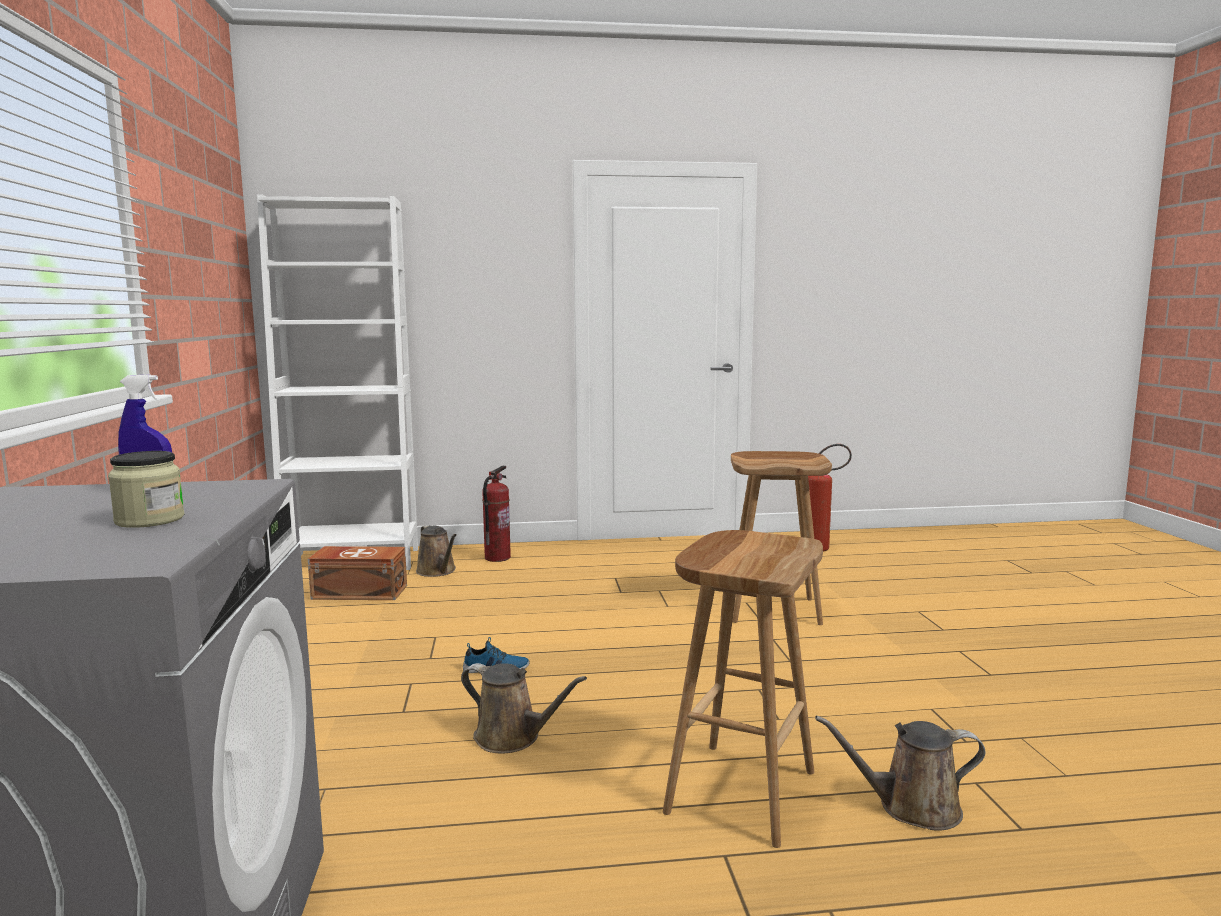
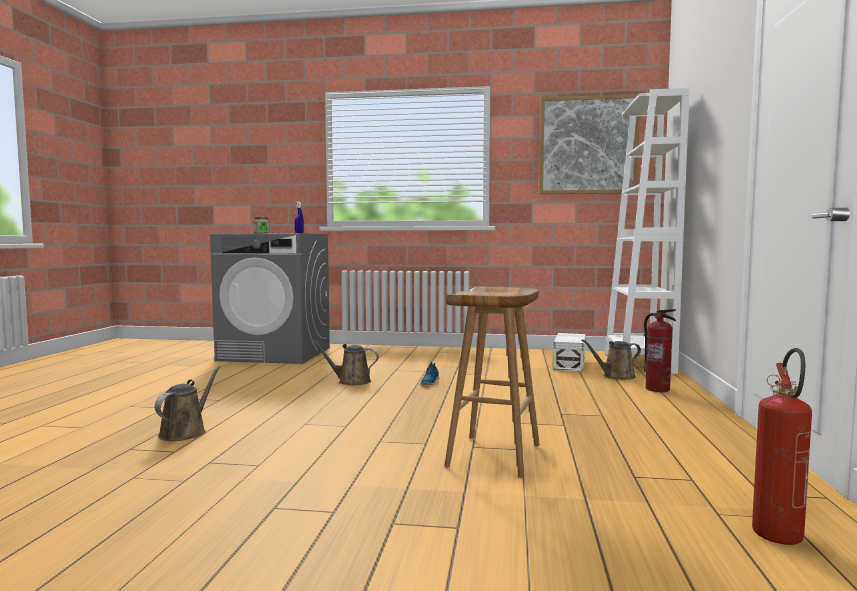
camera: 105 degrees right, 5 degrees down
brown storage box [308,546,407,600] -> white storage box [553,333,585,372]
brown watering can [461,663,587,753] -> brown watering can turned 60 degrees clockwise [311,340,379,385]
brown stool [663,530,823,848] -> none
none -> picture [539,94,639,194]

